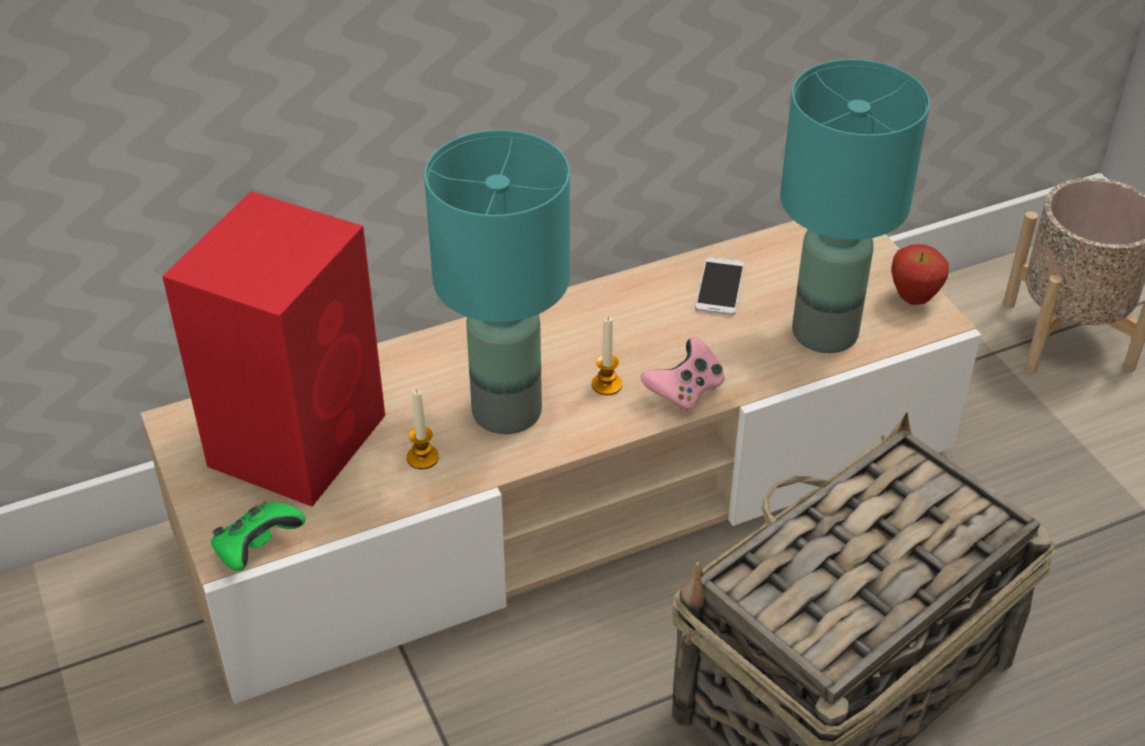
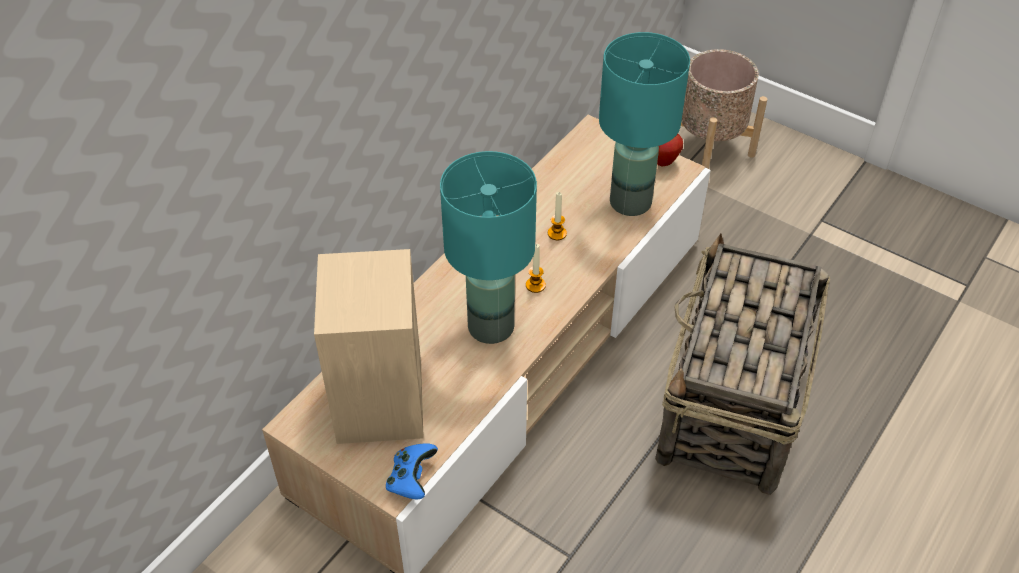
camera: 30 degrees left, 5 degrees up
red speaker [162,191,385,507] -> beige speaker [314,249,423,444]
green game controller [211,502,306,571] -> blue game controller [386,443,438,499]
candle [407,389,439,469] -> candle moved to [548,192,567,240]
pink game controller [640,337,725,412] -> none
phone [695,257,745,315] -> none

